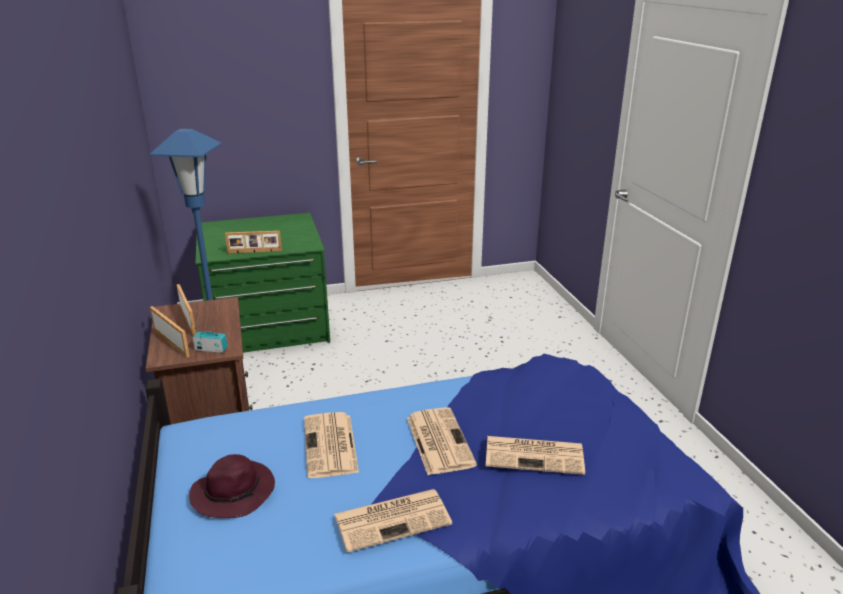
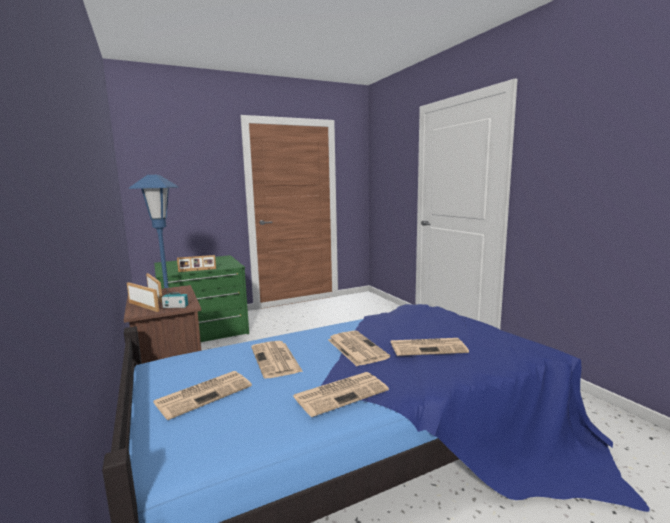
camera: 10 degrees left, 15 degrees down
purple hat [189,454,275,518] -> newspaper [153,371,252,420]

